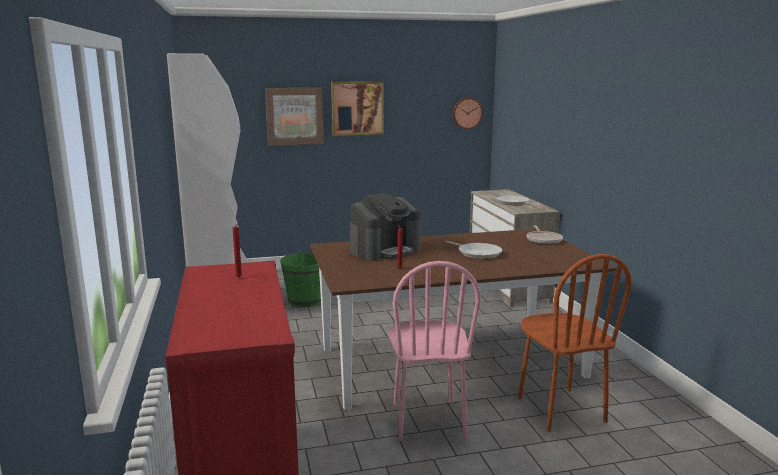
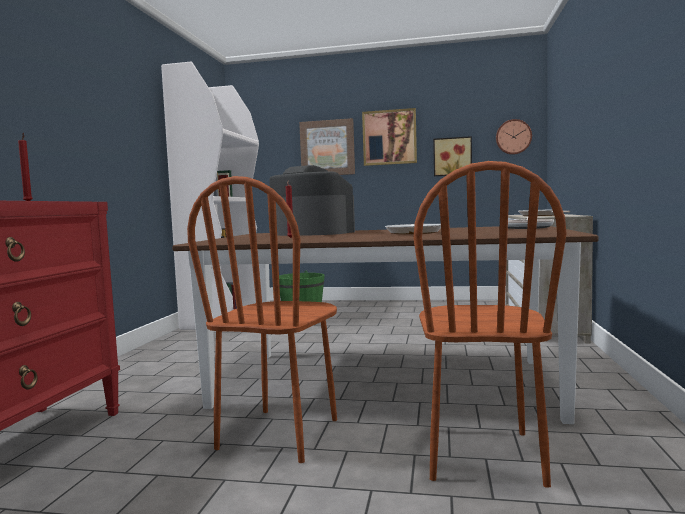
camera: 25 degrees right, 10 degrees down
coffee machine [350,193,421,261] -> coffee machine turned 135 degrees counterclockwise [269,165,355,236]
pink chair [388,261,481,441] -> brown chair [187,176,337,463]
none -> picture [433,136,472,176]

